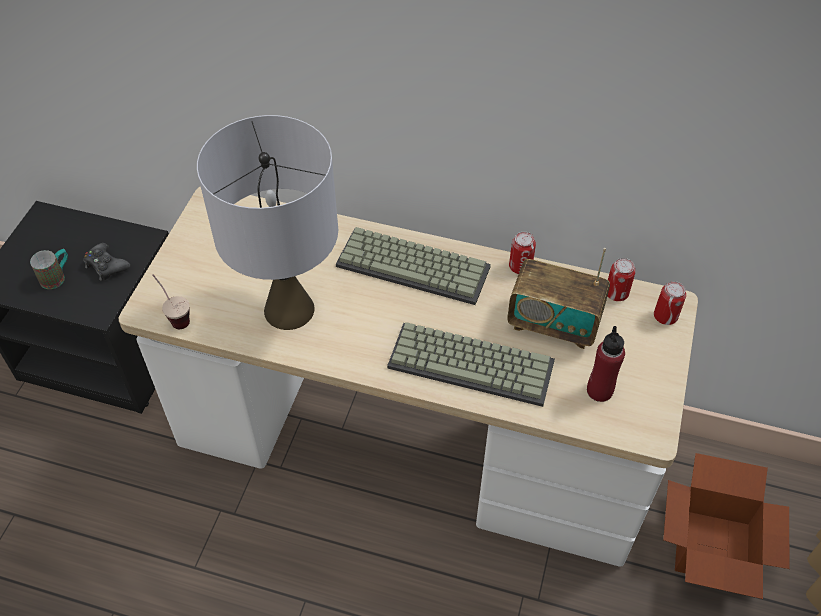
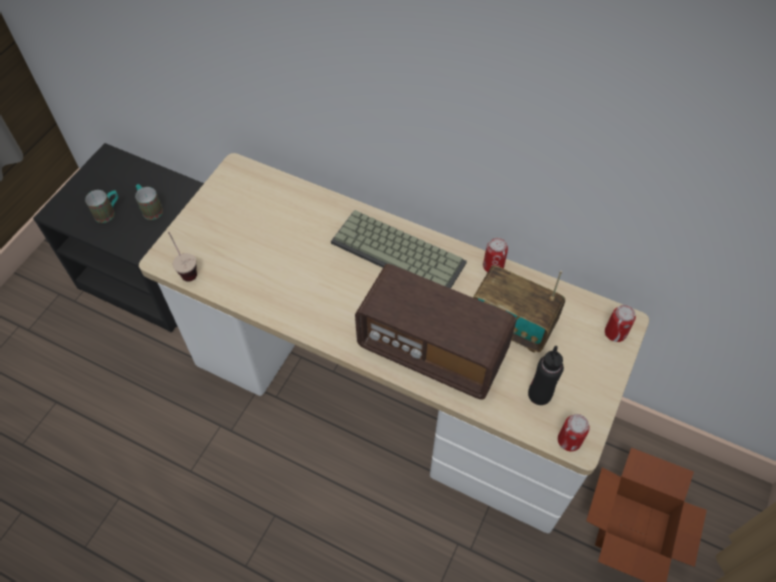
camera: 10 degrees right, 5 degrees up
black game controller [83,243,130,281] -> mug [135,184,163,220]
grey table lamp [197,115,338,330] -> none
keyboard [387,322,555,407] -> radio [355,264,516,399]
red bottle [587,326,625,402] -> black bottle [528,346,564,405]
can [608,258,636,301] -> can moved to [558,414,590,451]

